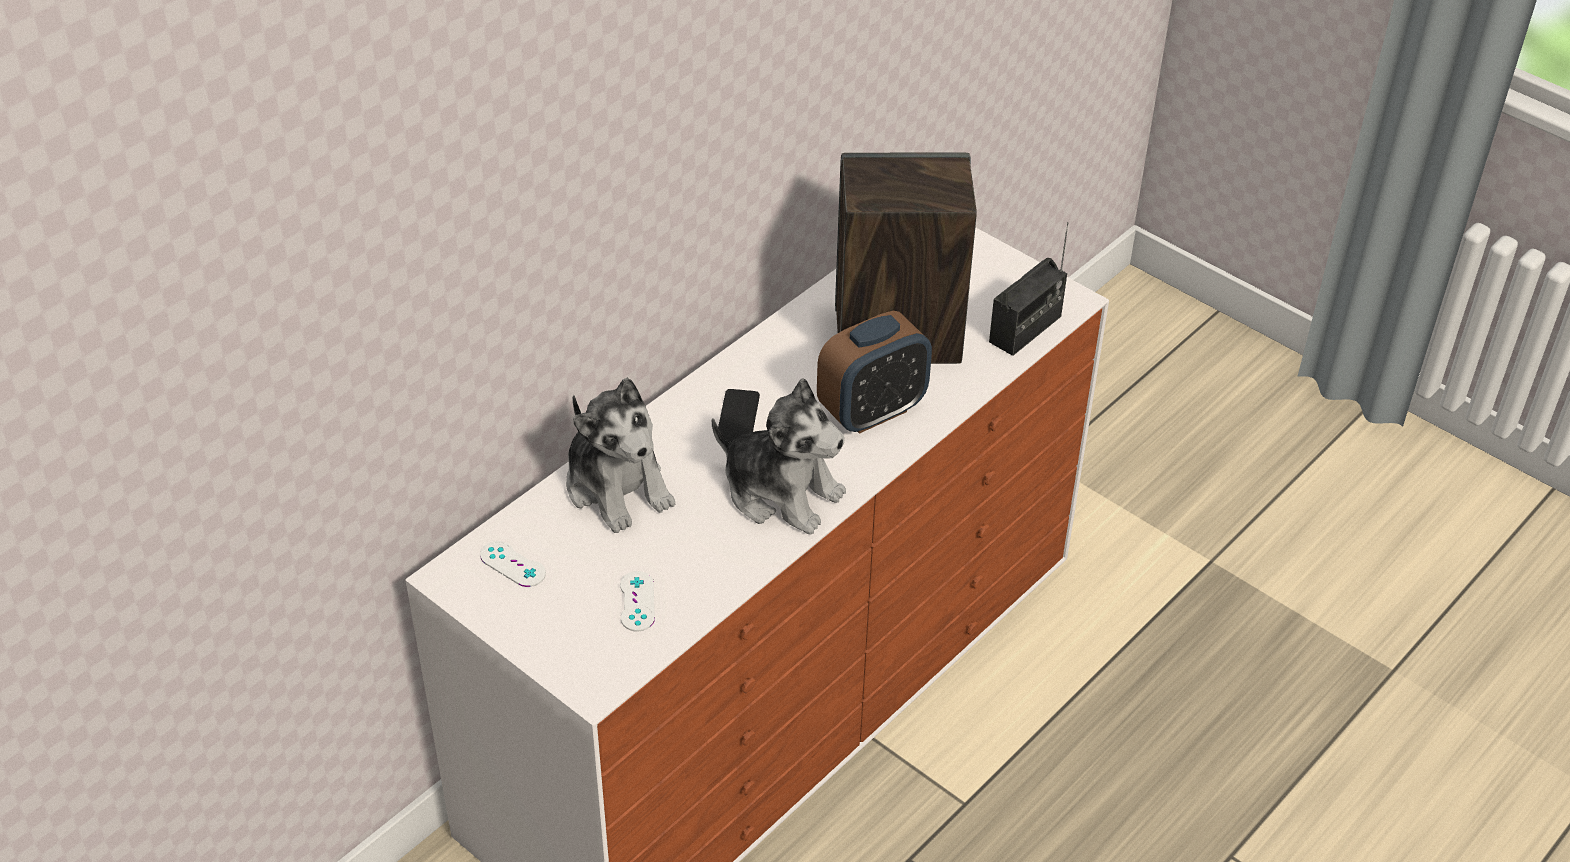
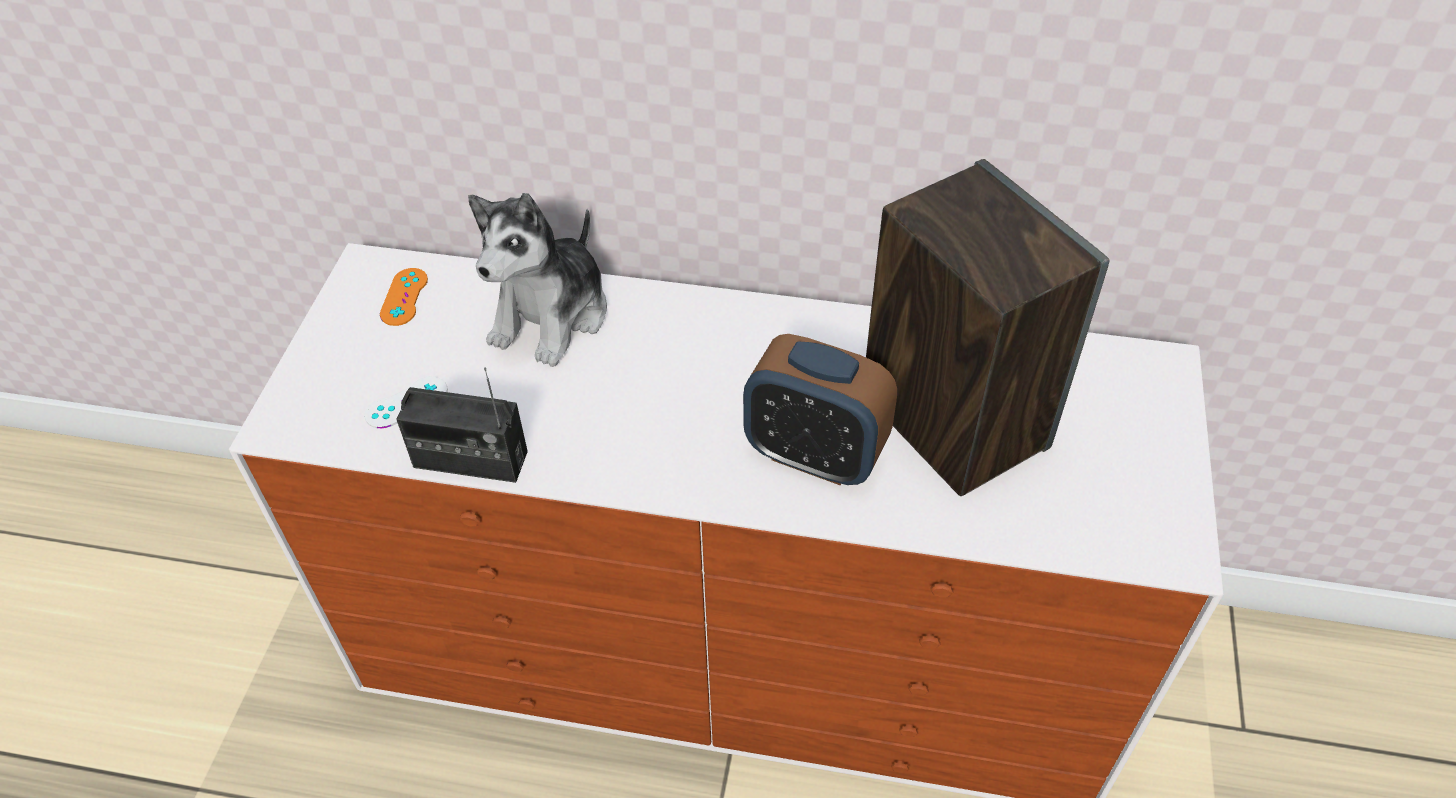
camera: 60 degrees right, 5 degrees up
white game controller [480,541,546,587] -> orange game controller [380,268,428,326]
plush toy [712,378,846,535] -> none
phone [718,389,760,442] -> none
radio [989,222,1068,356] -> radio moved to [396,367,528,483]

